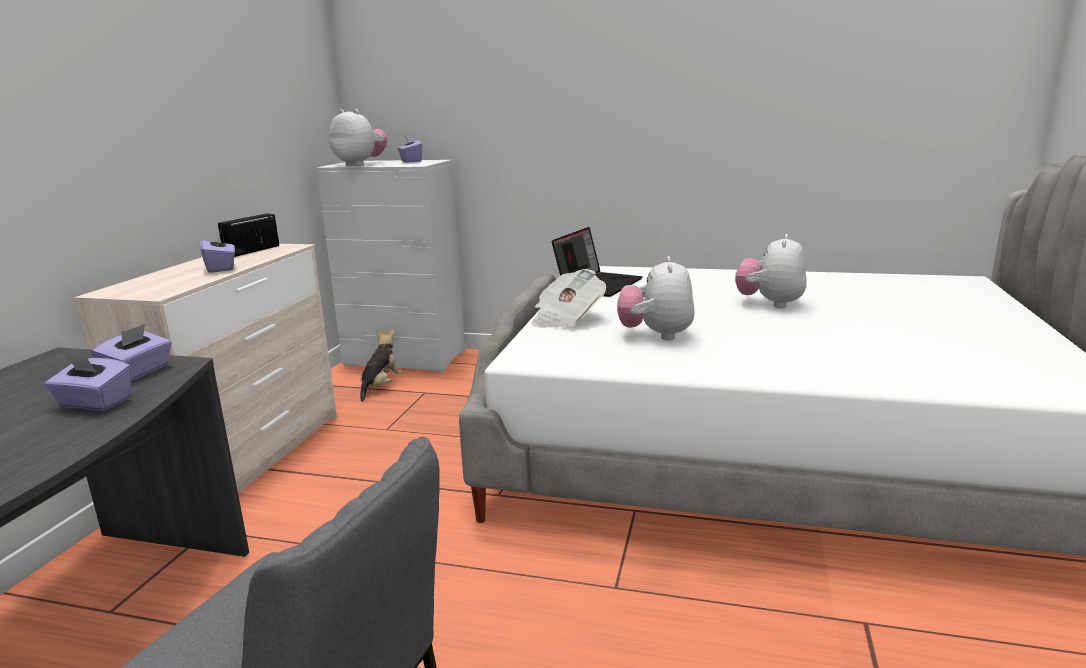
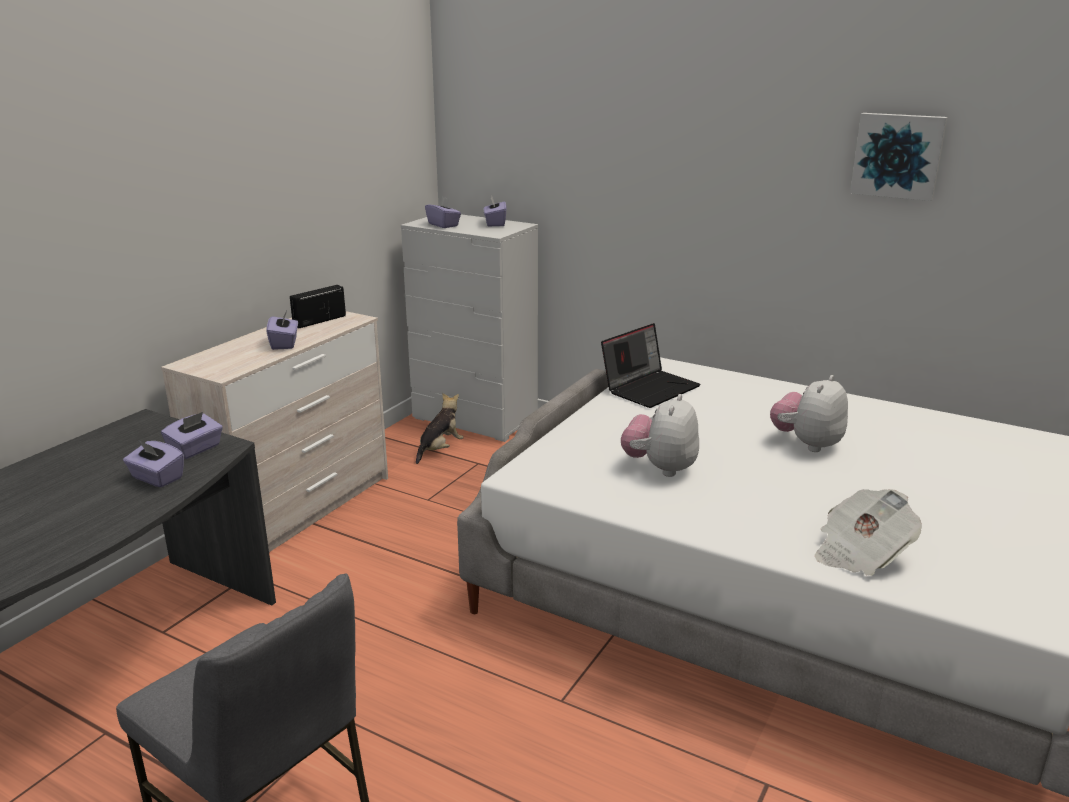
camera: 15 degrees right, 5 degrees up
plush toy [329,109,387,166] -> purple tissue box [425,197,461,228]
newspaper [531,269,606,328] -> newspaper moved to [815,489,922,576]
none -> picture [850,113,948,201]

